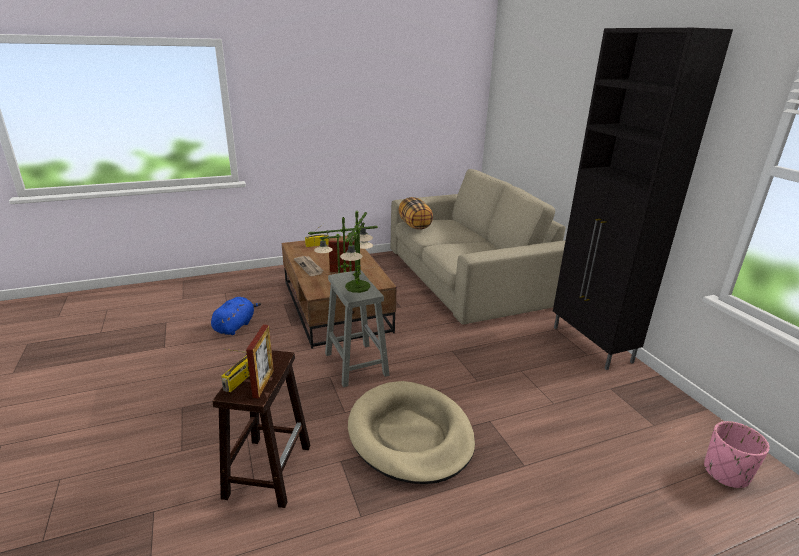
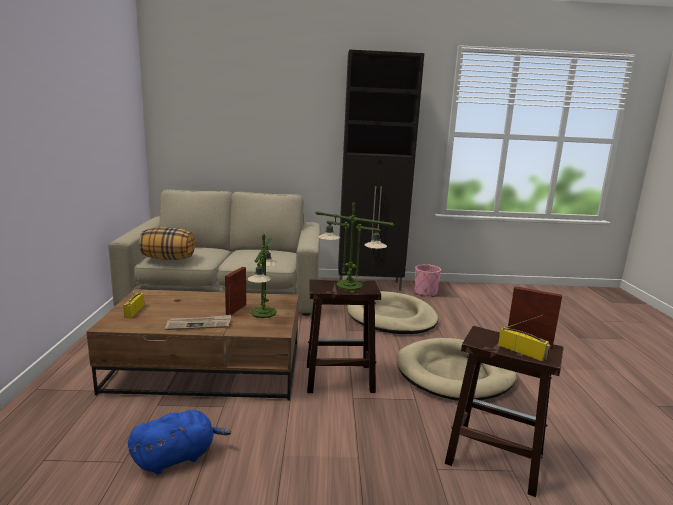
camera: 70 degrees left, 10 degrees down
blue plush toy [211,297,261,335] -> blue plush toy turned 105 degrees clockwise [128,410,231,474]
grey stool [325,270,390,387] -> brown stool [307,279,381,393]
pink planter [704,421,770,488] -> pink planter moved to [415,264,441,297]
none -> beige dog bed [347,291,438,334]

